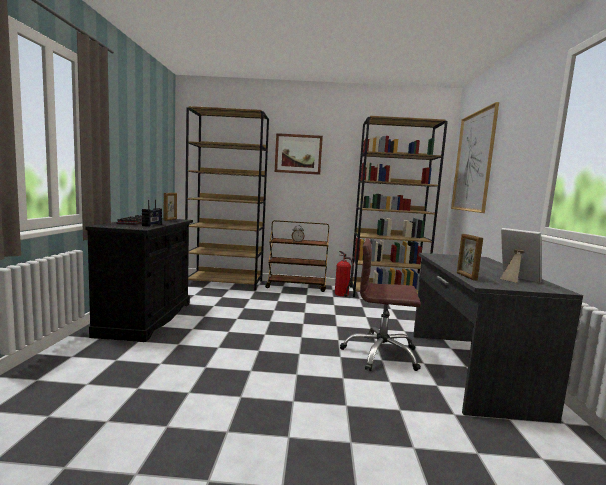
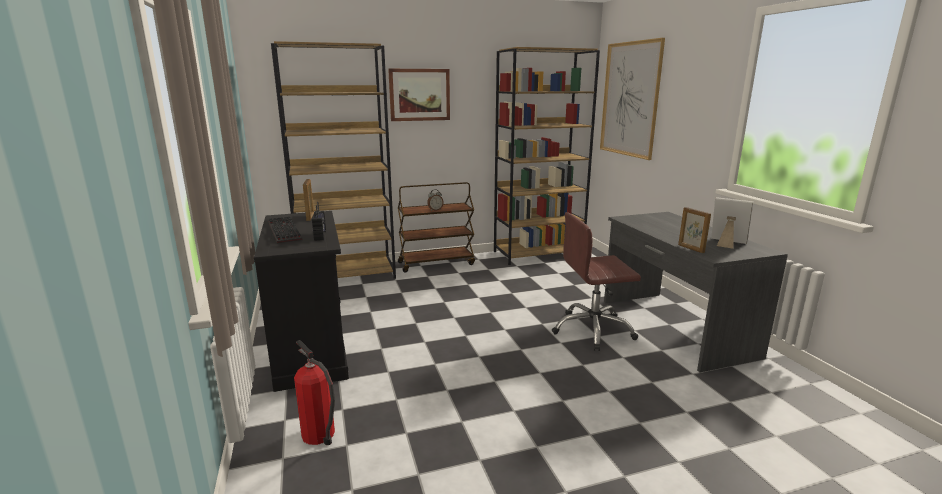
camera: 20 degrees left, 10 degrees up
fire extinguisher [335,251,354,297] -> fire extinguisher moved to [294,340,335,445]

